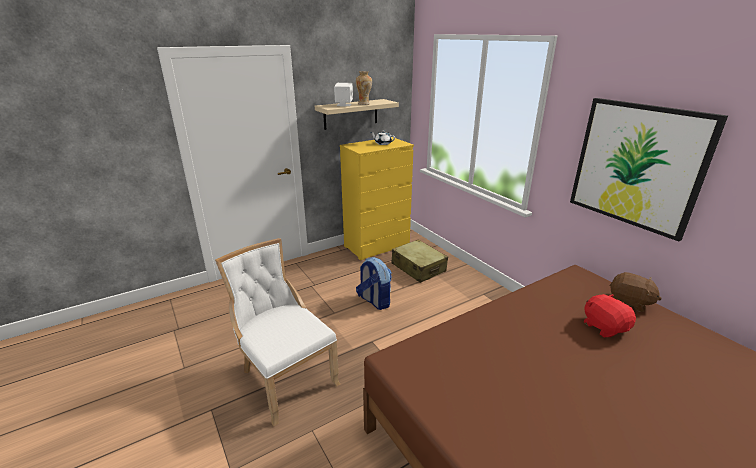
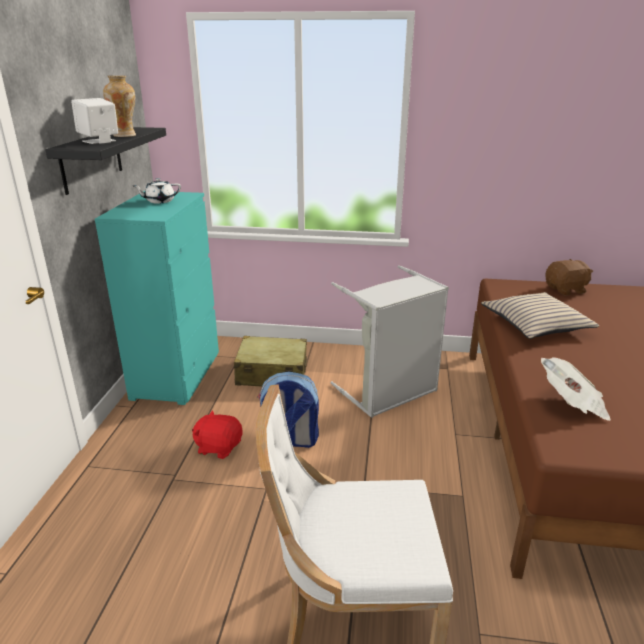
camera: 50 degrees left, 0 degrees up
beige shelf [315,99,399,130] -> black shelf [45,127,166,195]
yellow dresser [340,137,414,260] -> turquoise dresser [95,191,219,405]
picture [570,98,728,241] -> none
red plush toy [584,294,636,337] -> red plush toy moved to [192,410,243,459]
none -> grey laundry basket [330,265,449,418]
none -> beige pillow [481,292,599,339]
none -> newspaper [541,357,611,421]

